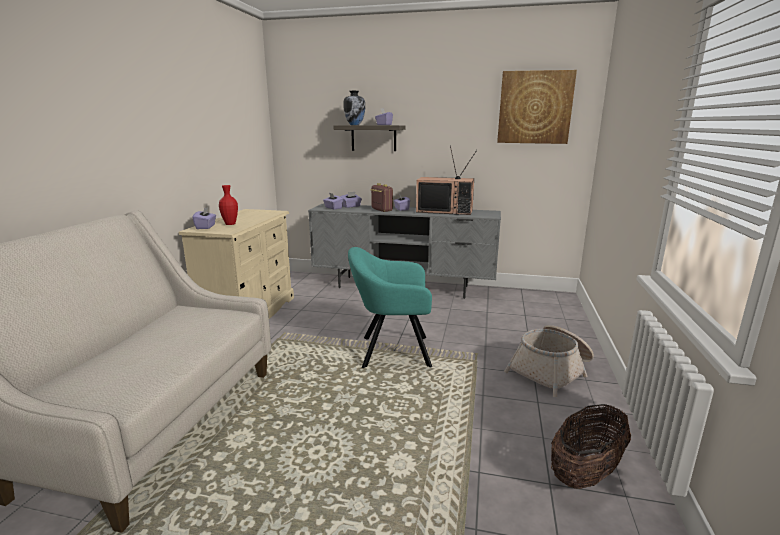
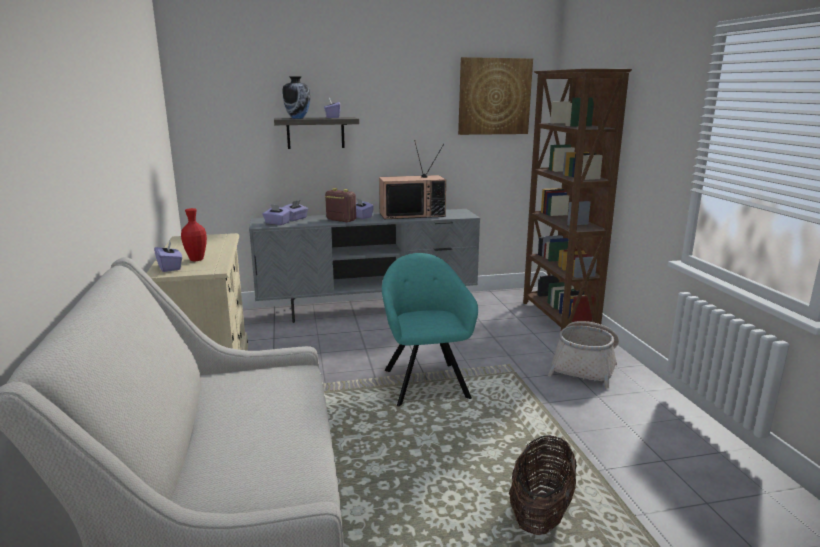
camera: 25 degrees left, 0 degrees up
turquoise armchair [348,247,432,368] -> turquoise armchair turned 105 degrees clockwise [382,253,478,406]
basket [551,404,631,489] -> basket moved to [509,435,577,535]
none -> brown bookcase [523,69,632,330]

